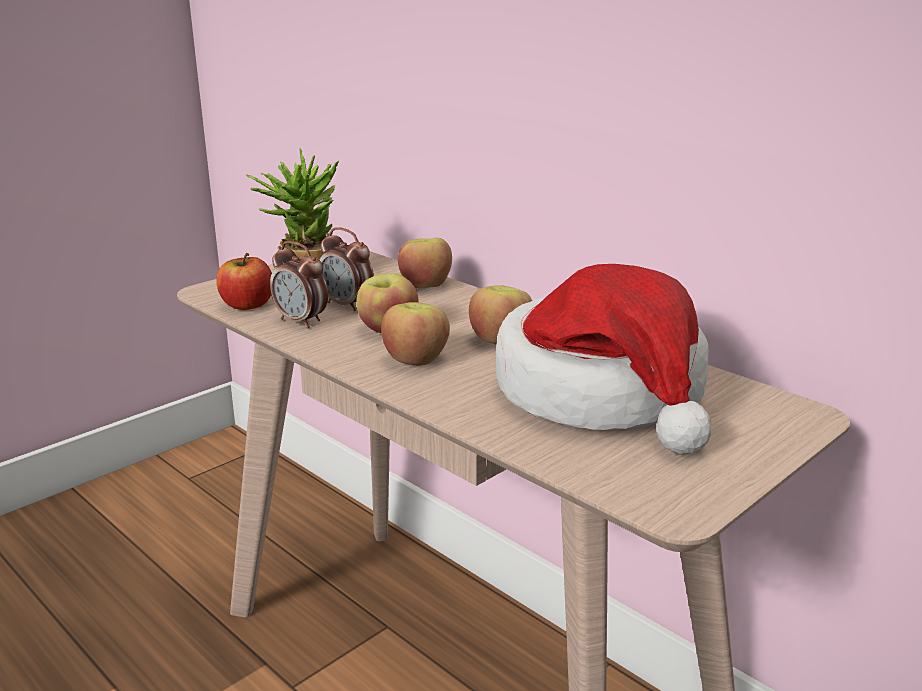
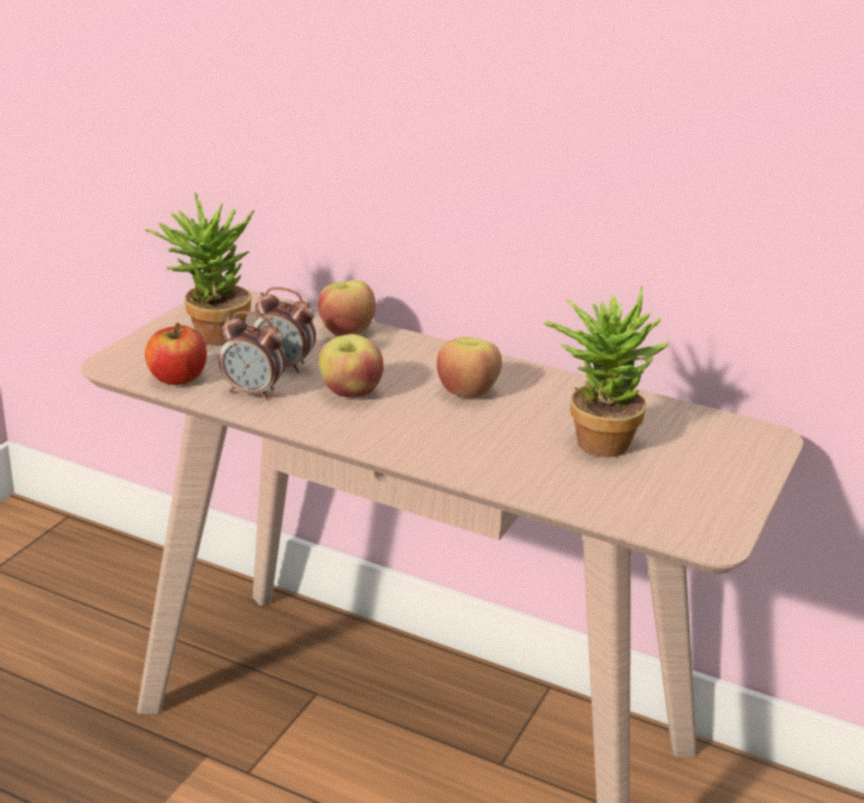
camera: 20 degrees left, 5 degrees up
apple [381,302,450,366] -> none
hat [496,264,711,455] -> potted plant [543,285,669,457]

